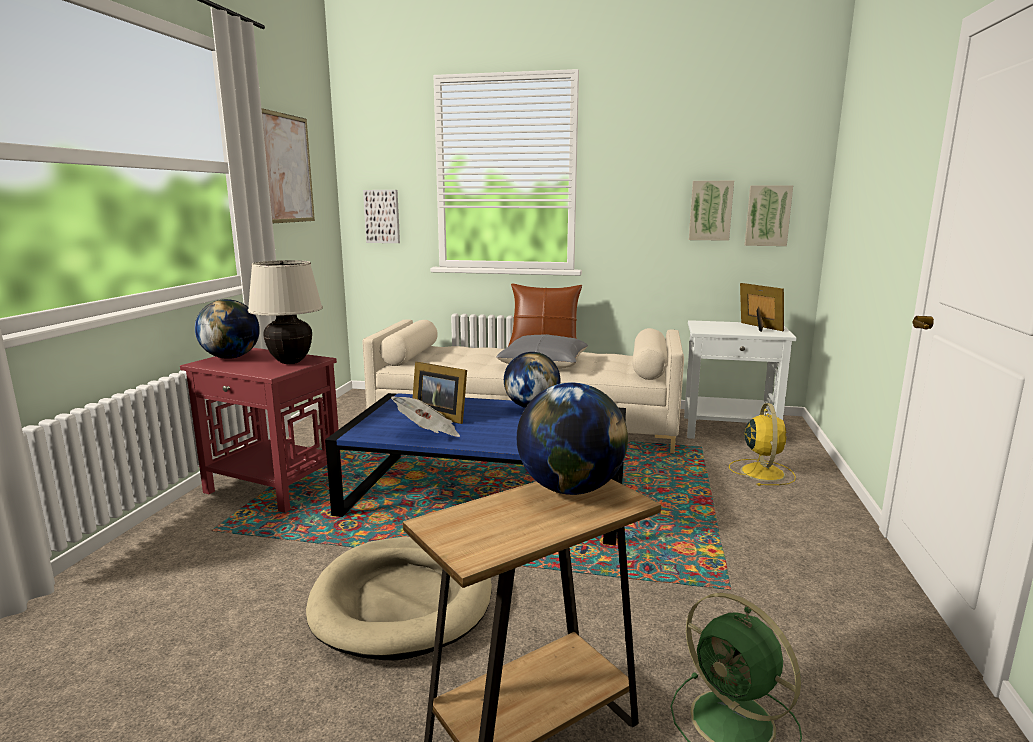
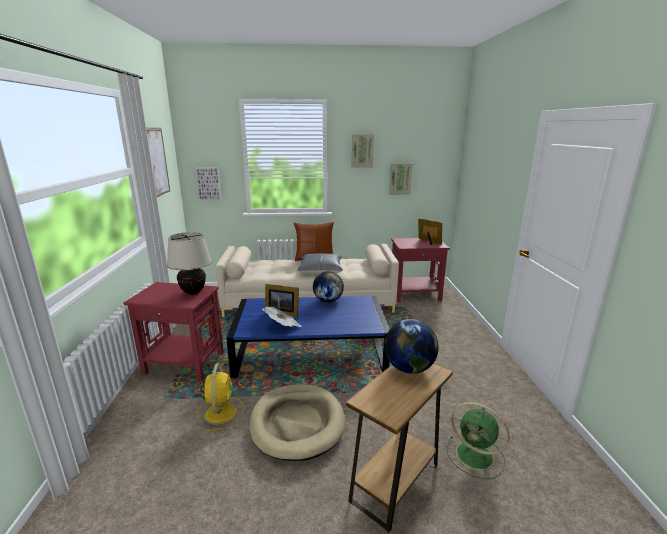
camera: 15 degrees left, 5 degrees up
globe [195,299,260,359] -> none
white side table [684,320,797,439] -> red side table [391,238,450,302]
yellow fan [729,403,796,486] -> yellow fan moved to [197,363,244,432]
picture [745,185,793,246] -> picture moved to [352,134,374,168]

